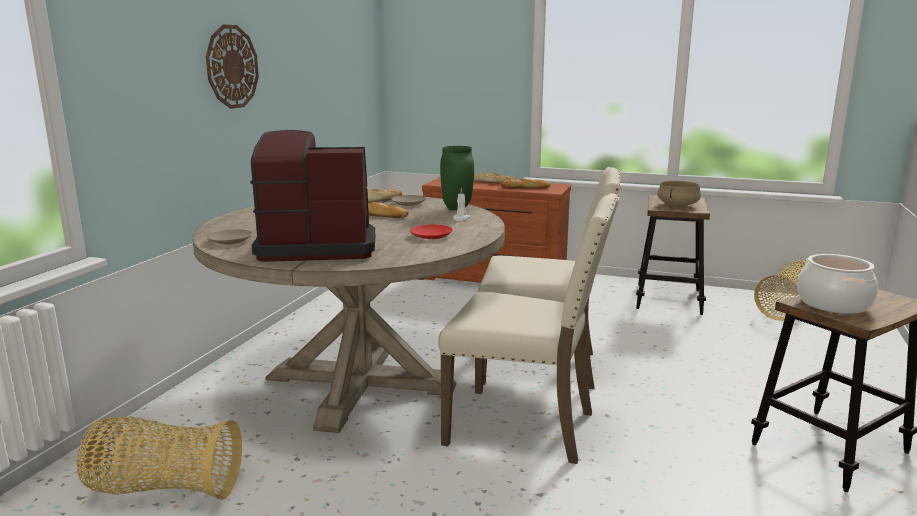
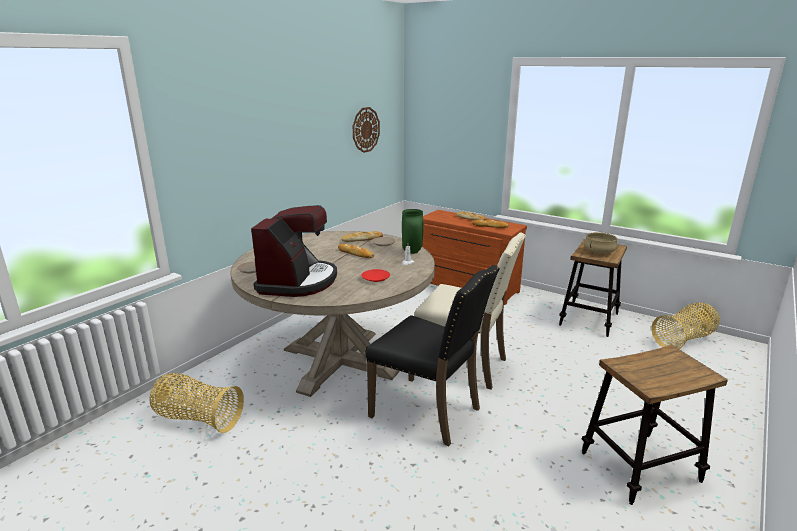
camera: 15 degrees right, 5 degrees up
wall clock [206,25,259,109] -> wall clock moved to [353,107,380,153]
coffee machine [250,130,375,262] -> coffee machine turned 90 degrees clockwise [251,205,337,297]
beige chair [438,193,620,464] -> black chair [365,265,500,446]
cooking pot [797,254,878,313] -> none

